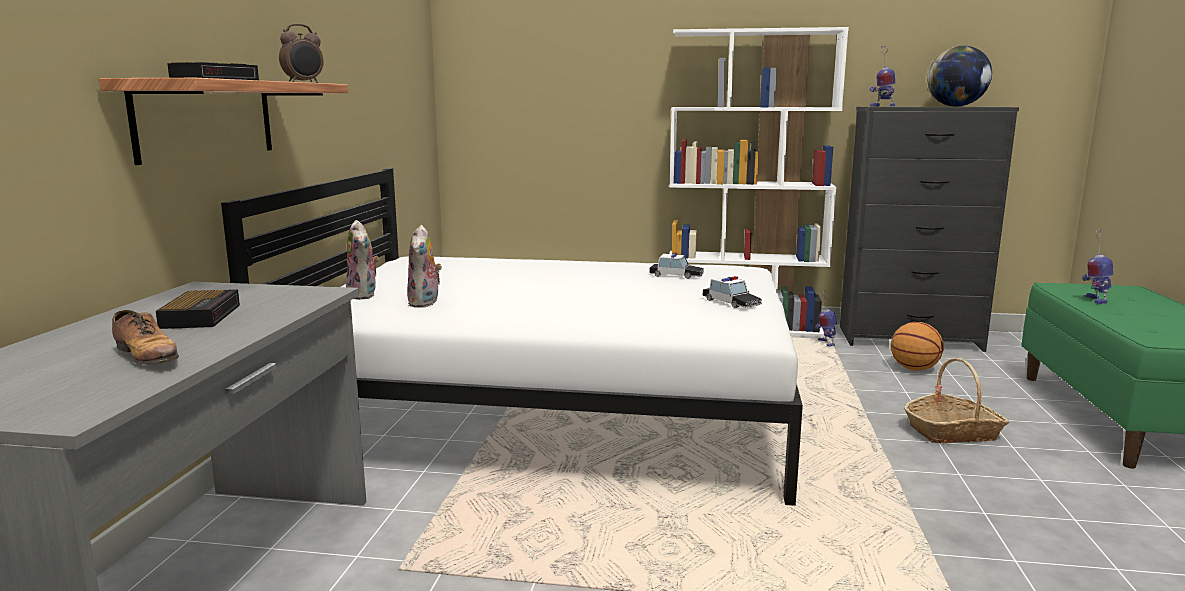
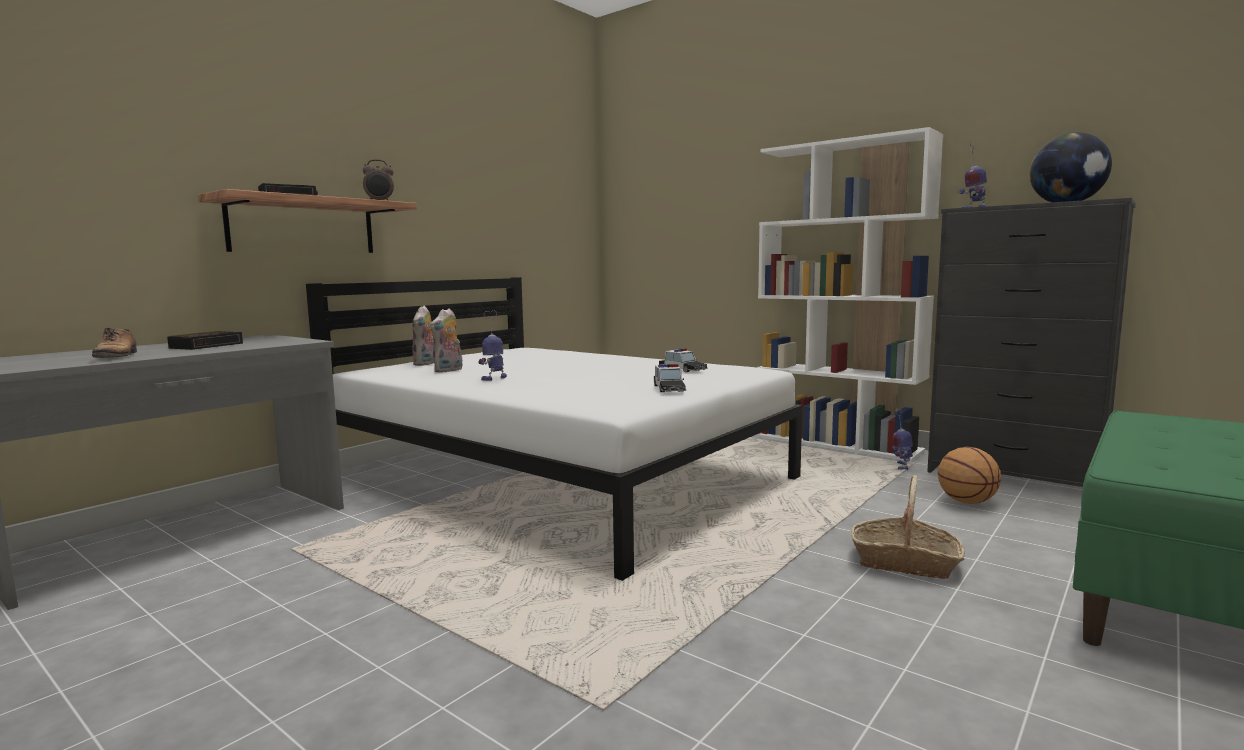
camera: 30 degrees right, 5 degrees down
toy robot [1082,229,1113,304] -> toy robot moved to [479,311,507,381]

